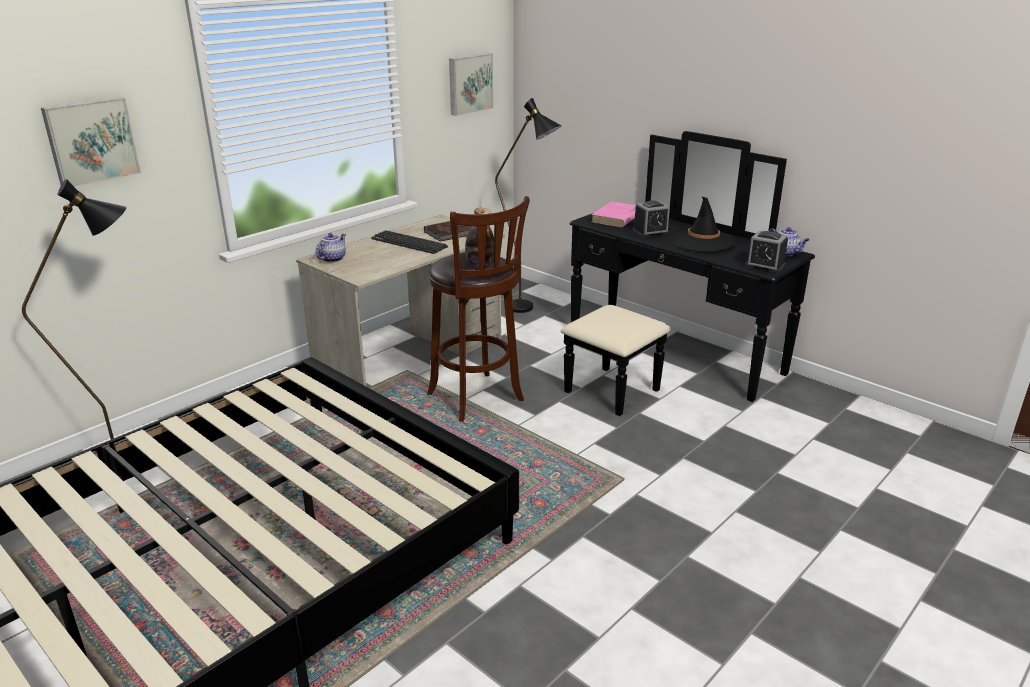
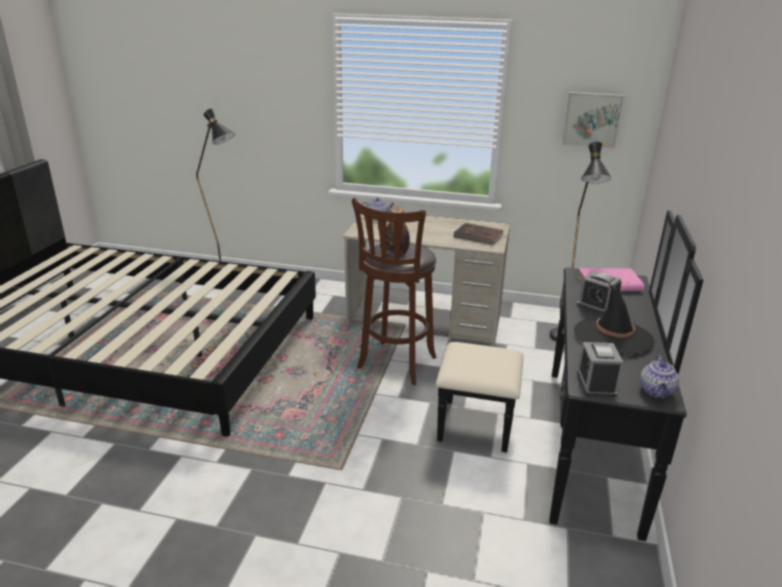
camera: 60 degrees right, 0 degrees up
picture [41,97,141,186] -> none
keyboard [371,230,448,254] -> none

